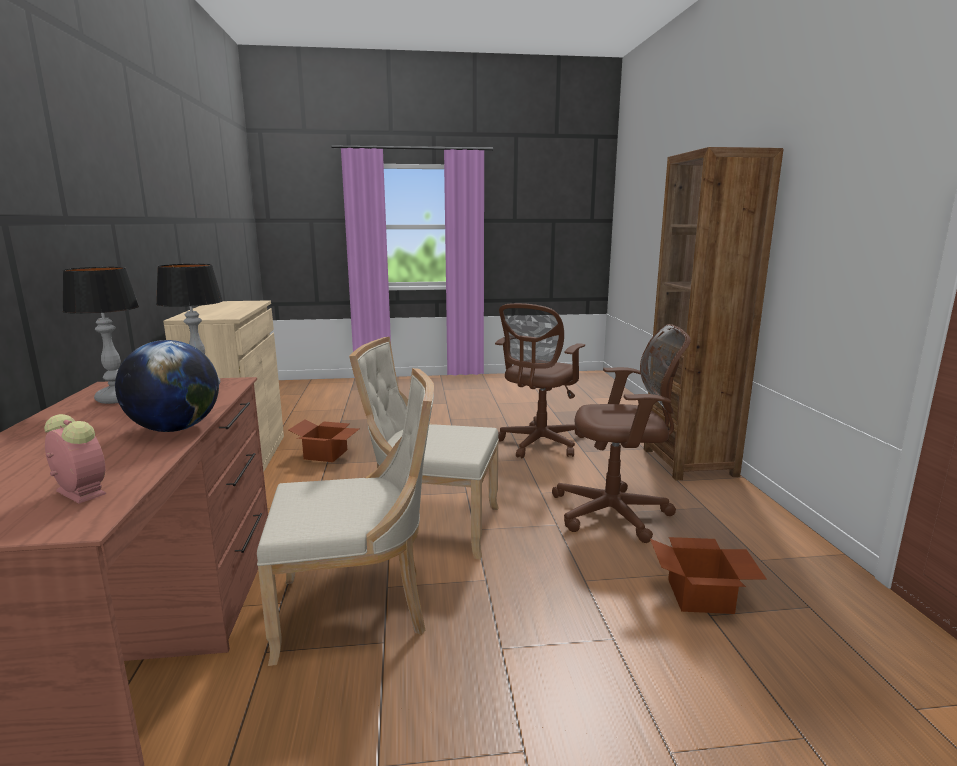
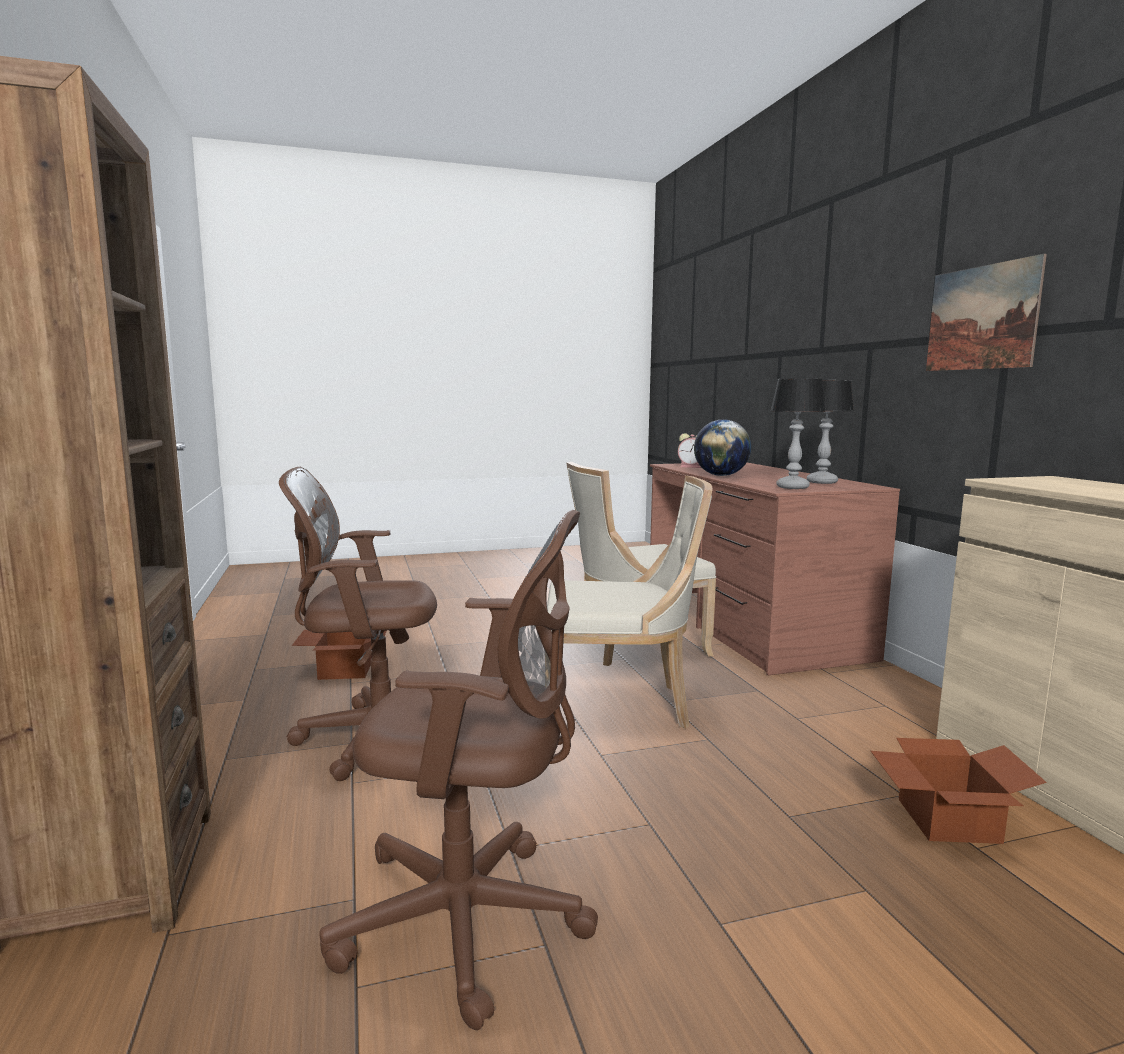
camera: 170 degrees right, 5 degrees down
brown office chair [495,303,585,458] -> brown office chair turned 75 degrees clockwise [319,510,598,1030]
none -> picture [926,254,1047,371]

